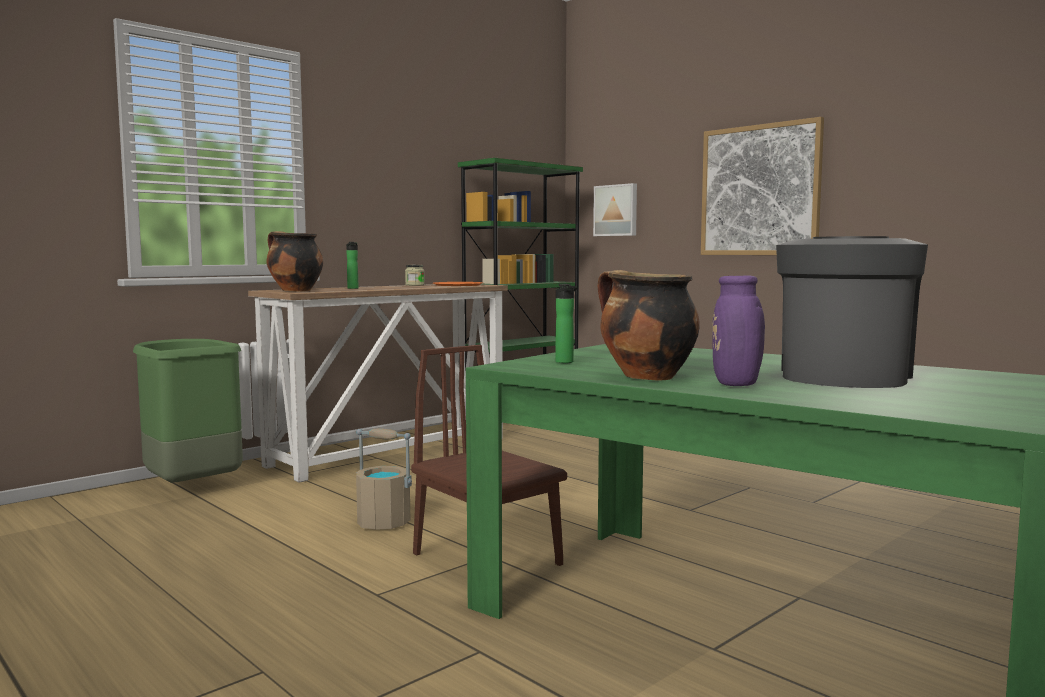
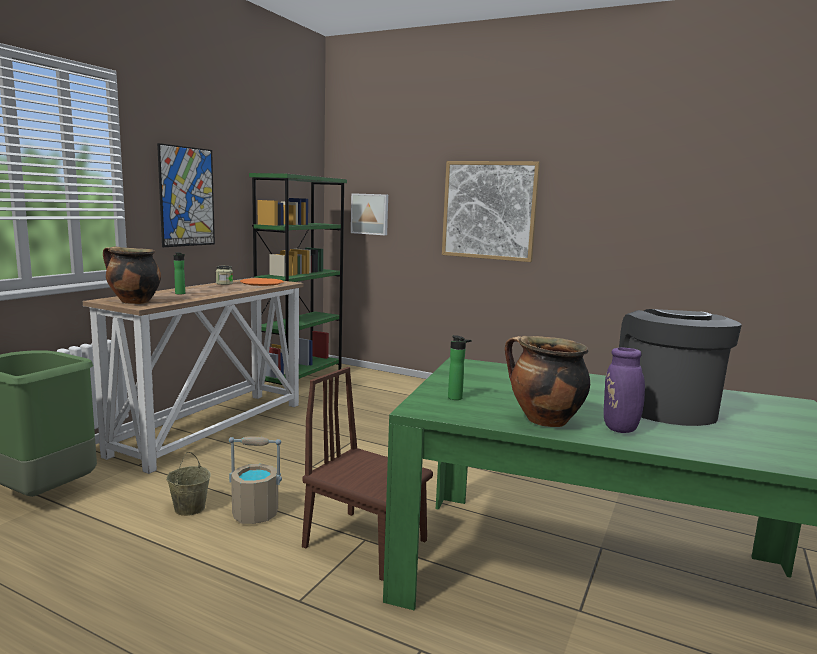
camera: 20 degrees left, 5 degrees up
none -> picture [157,143,215,247]
none -> beige bucket [166,452,211,516]

